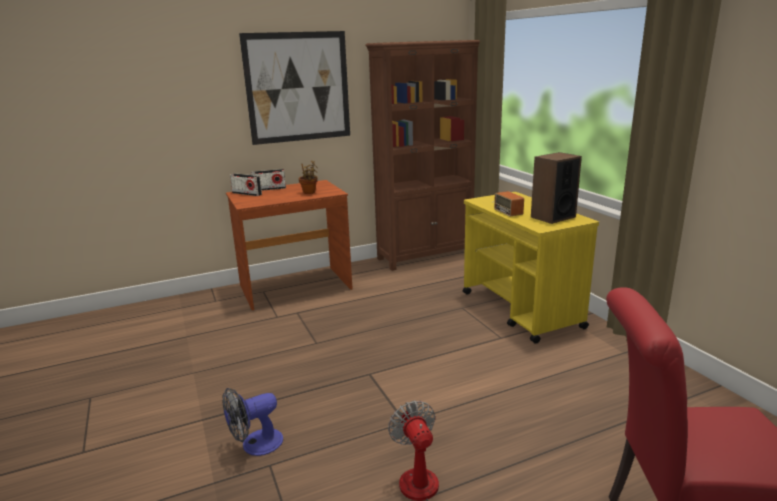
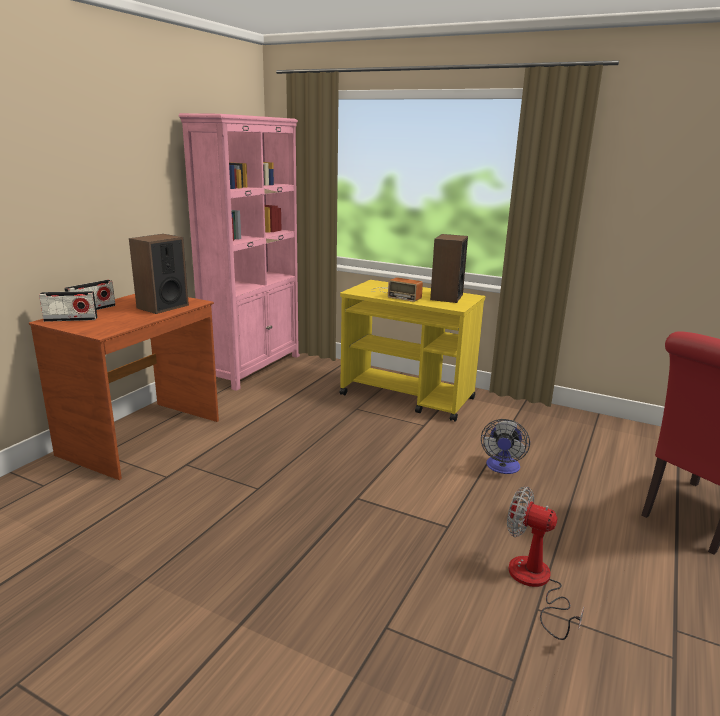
camera: 40 degrees left, 0 degrees up
fan [223,388,283,456] -> fan moved to [481,419,530,474]
picture [239,31,350,145] -> none
potted plant [299,161,318,194] -> speaker [129,234,189,314]
brown bookcase [365,40,480,271] -> pink bookcase [179,113,300,391]

